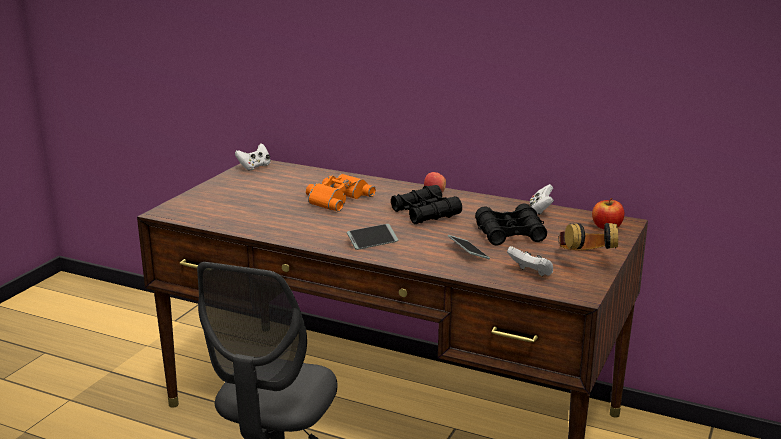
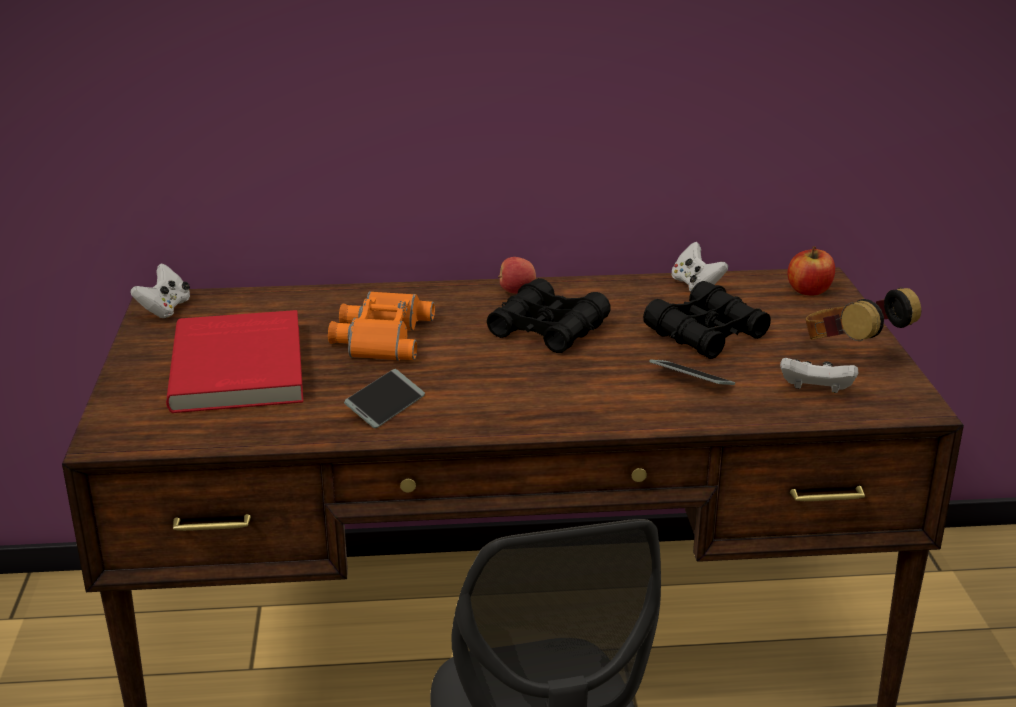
camera: 30 degrees left, 5 degrees up
phone [347,224,398,250] -> phone moved to [344,369,425,428]
none -> red book [166,310,303,413]

